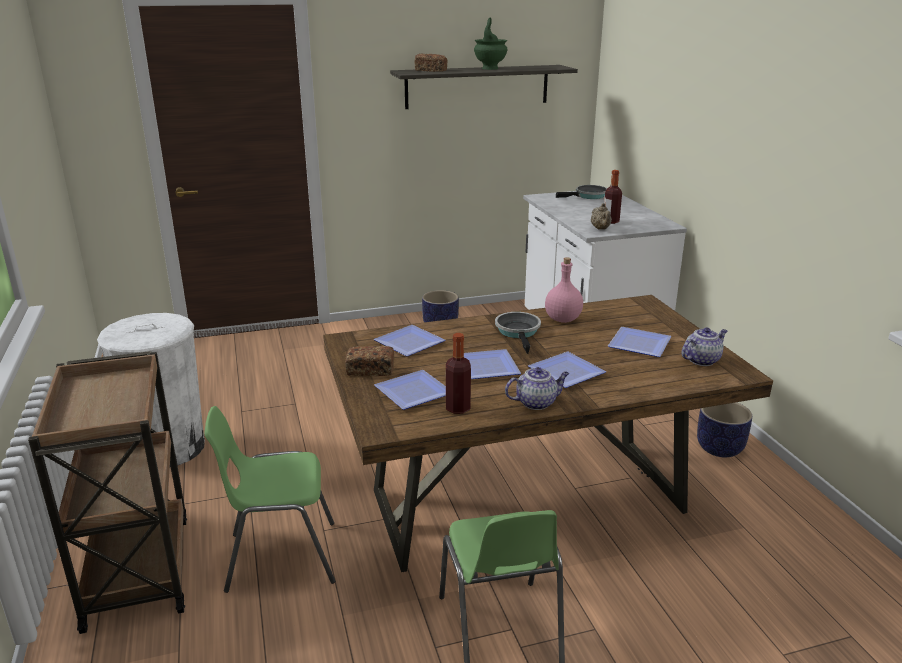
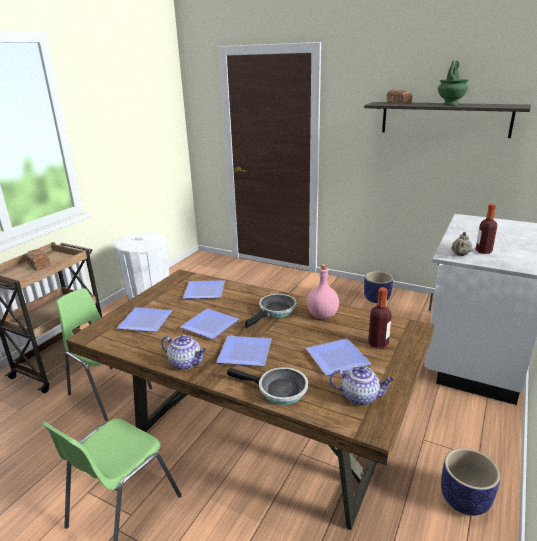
camera: 45 degrees right, 0 degrees up
bread [345,346,394,376] -> bread moved to [25,249,50,270]
bottle [446,333,471,414] -> bottle moved to [368,287,392,349]
frying pan [556,185,607,199] -> frying pan moved to [227,367,308,405]

